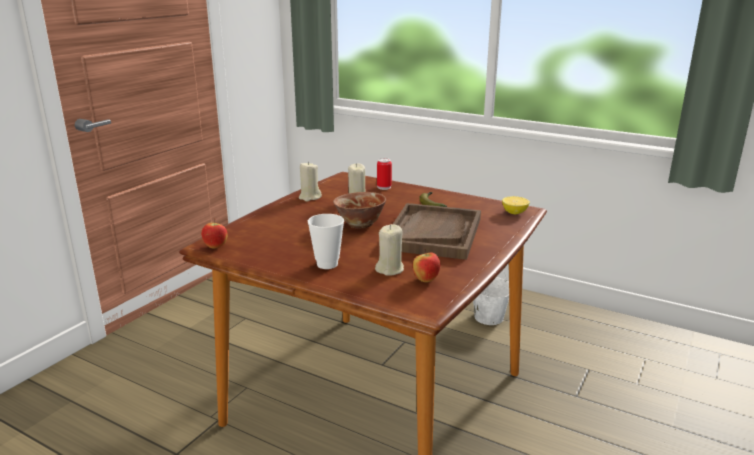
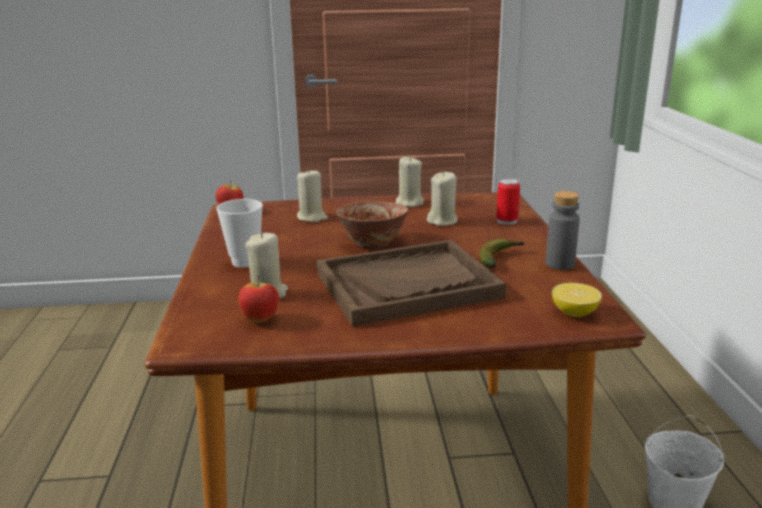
camera: 55 degrees right, 0 degrees up
none -> beige candle [297,169,328,222]
none -> grey bottle [546,191,580,270]

